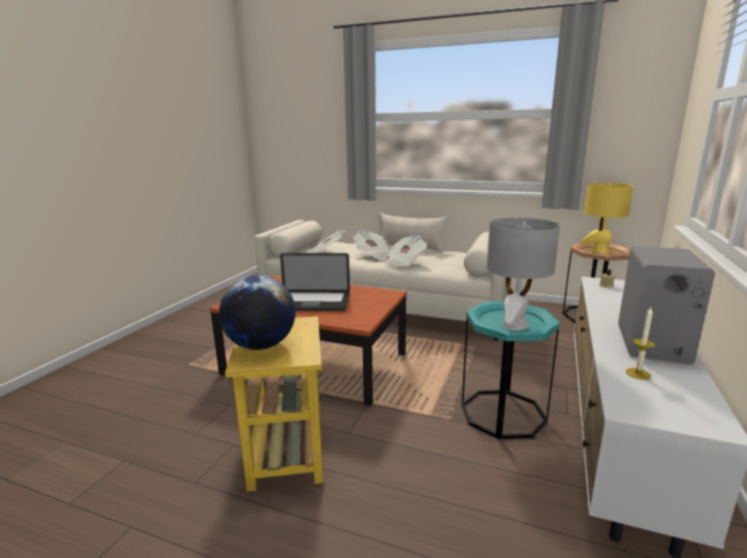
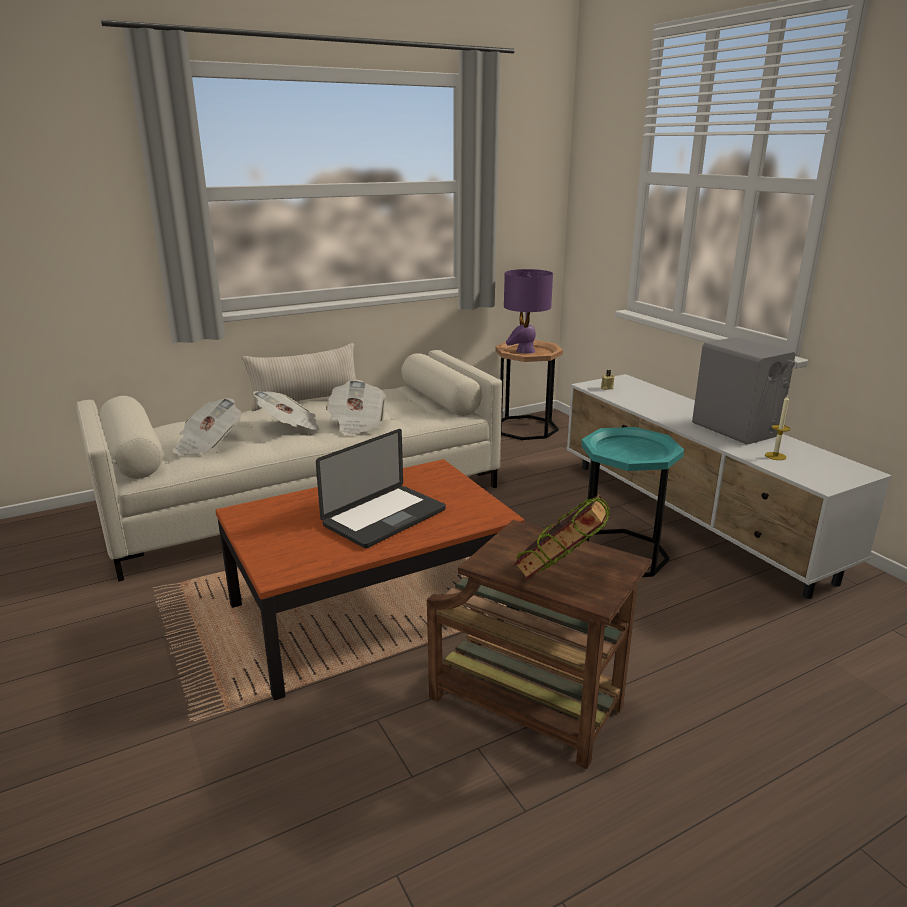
camera: 50 degrees left, 5 degrees up
globe [219,275,296,350] -> book [514,494,610,579]
yellow side table [225,316,323,492] -> brown side table [427,520,651,769]
grey table lamp [487,217,560,331] -> none
yellow table lamp [581,183,633,254] -> purple table lamp [504,269,553,353]

